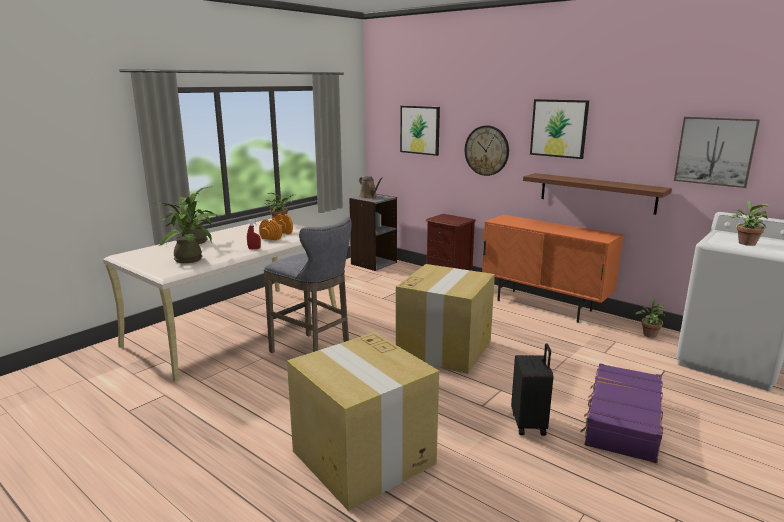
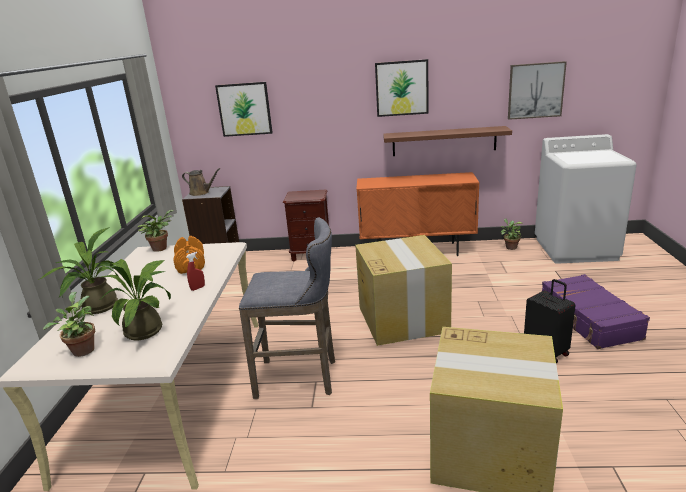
camera: 35 degrees left, 5 degrees up
wall clock [465,125,509,176] -> none
potted plant [731,201,769,246] -> potted plant moved to [43,292,95,357]

